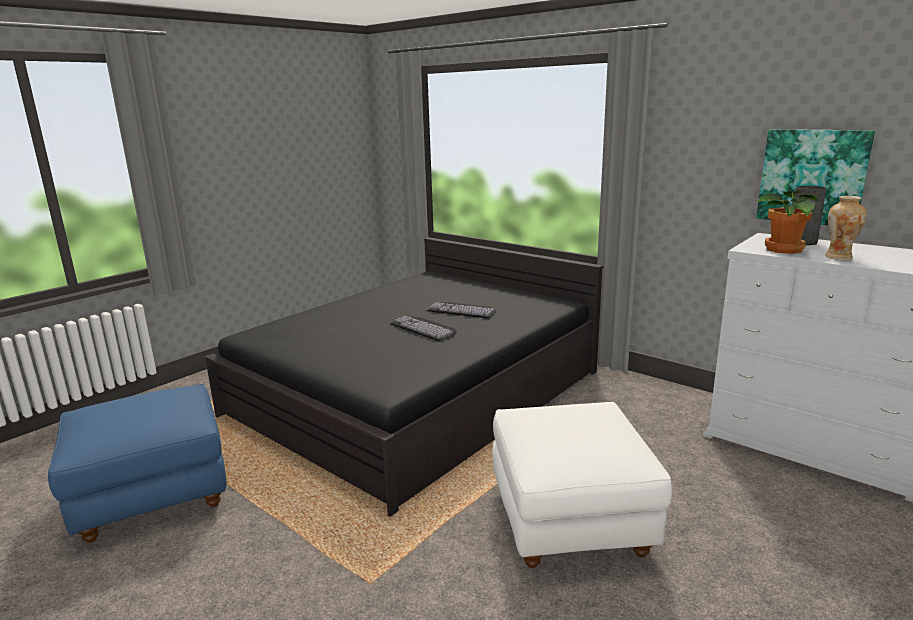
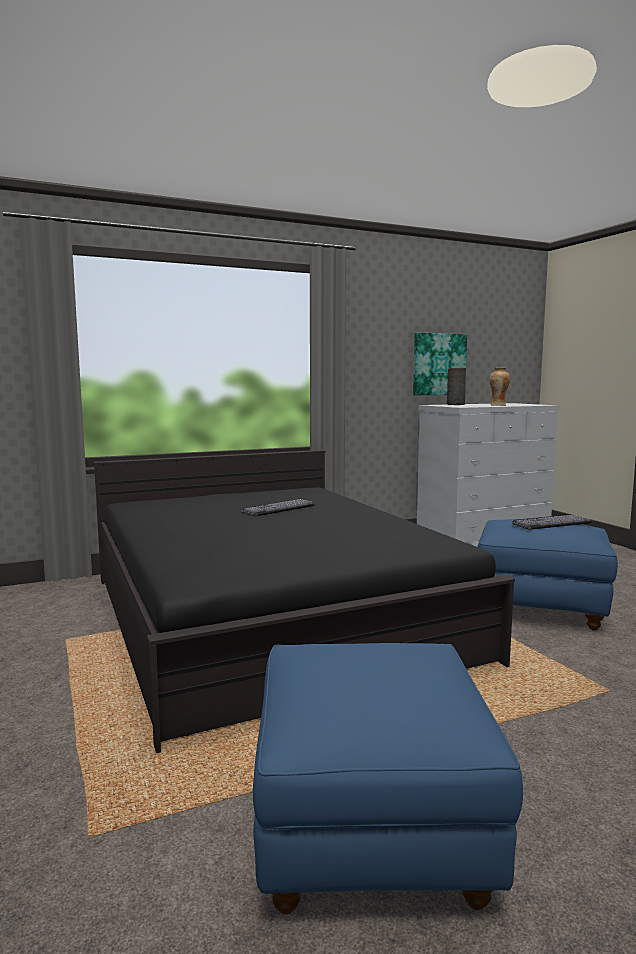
camera: 65 degrees left, 10 degrees down
keyboard [390,316,456,341] -> keyboard moved to [512,515,592,530]
white ottoman [492,402,672,568] -> blue ottoman [477,519,618,631]
potted plant [757,191,818,254] -> none

